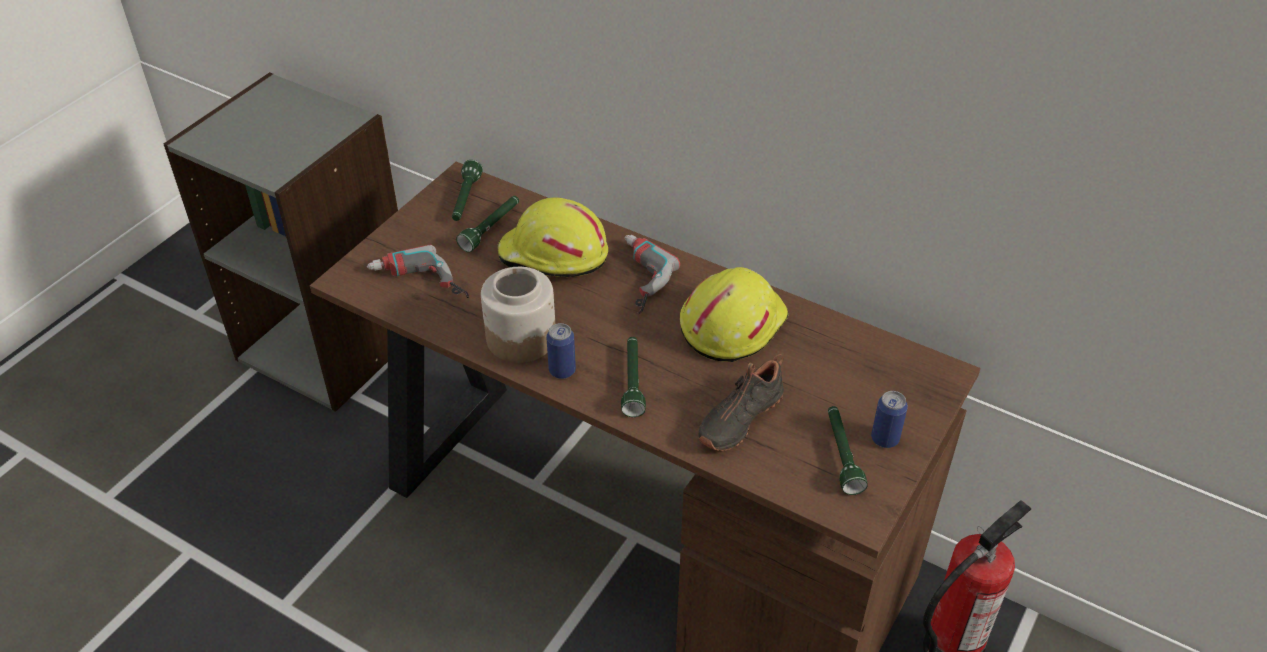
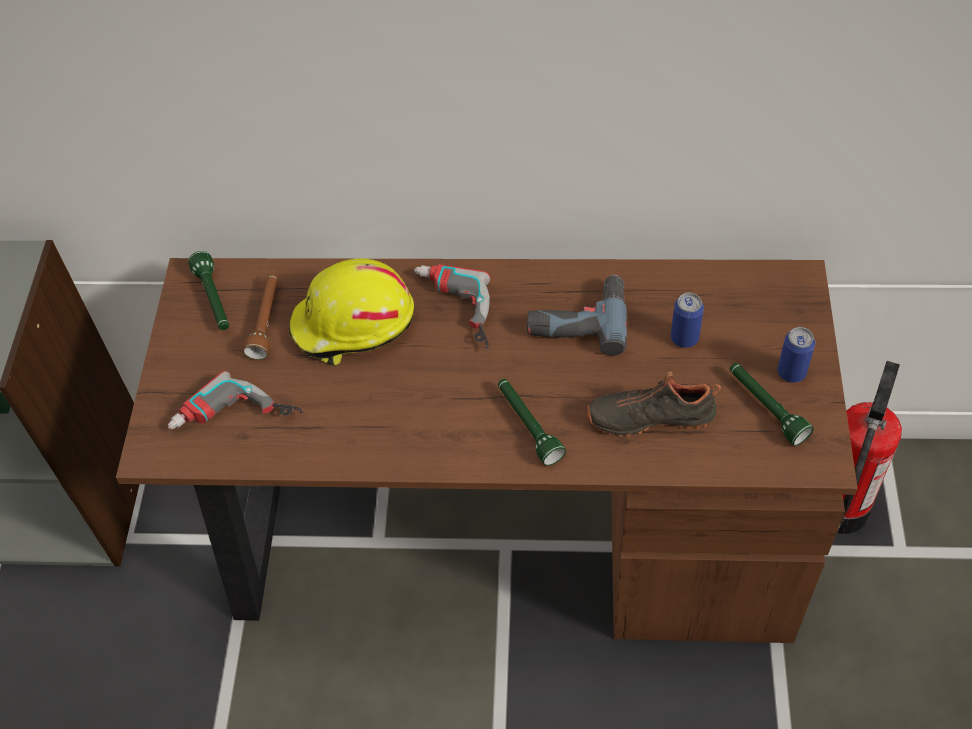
camera: 25 degrees left, 10 degrees up
green flashlight [456,196,519,252] -> brown flashlight [243,274,278,360]
jar [481,267,555,363] -> none
can [546,323,576,379] -> can moved to [671,293,704,348]
yellow hard hat [680,267,789,362] -> power drill [527,275,627,355]
black shoe [698,354,784,451] -> black shoe turned 75 degrees clockwise [587,372,721,436]

